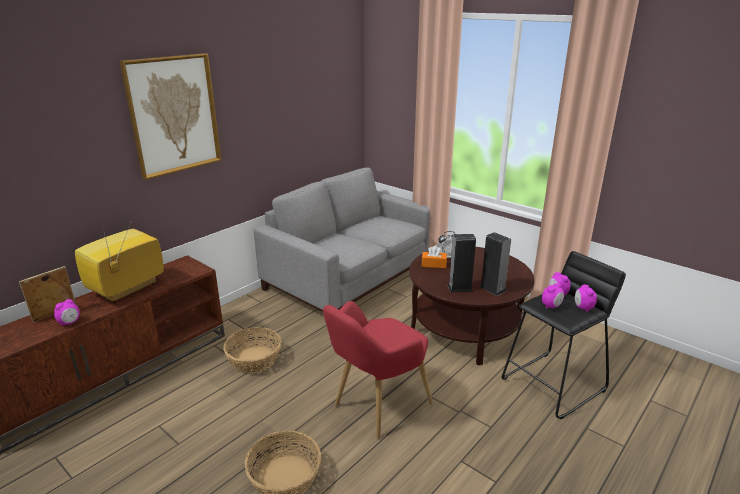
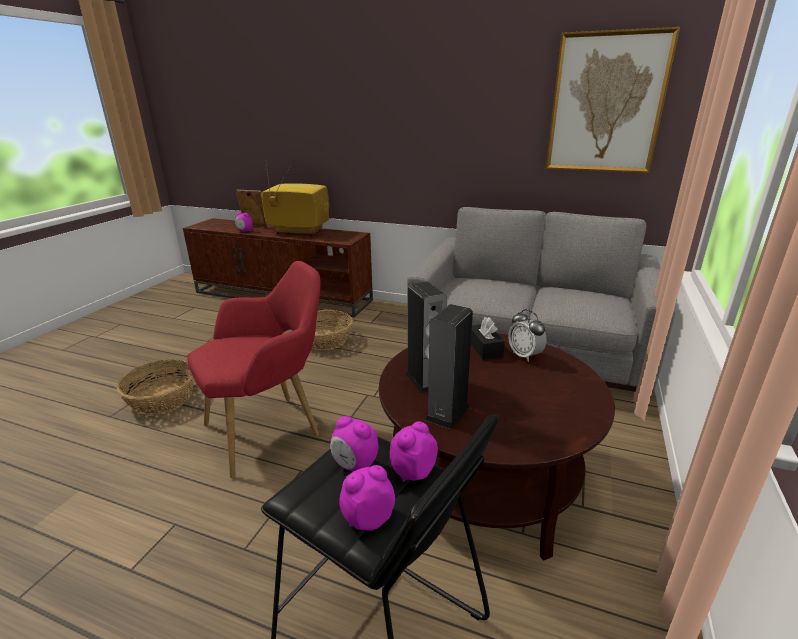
camera: 70 degrees right, 0 degrees up
picture [120,53,221,180] -> picture moved to [546,27,680,173]
red armchair [323,301,433,439] -> red armchair turned 120 degrees clockwise [187,261,321,478]
orange tissue box [422,246,447,268] -> black tissue box [471,317,505,360]

